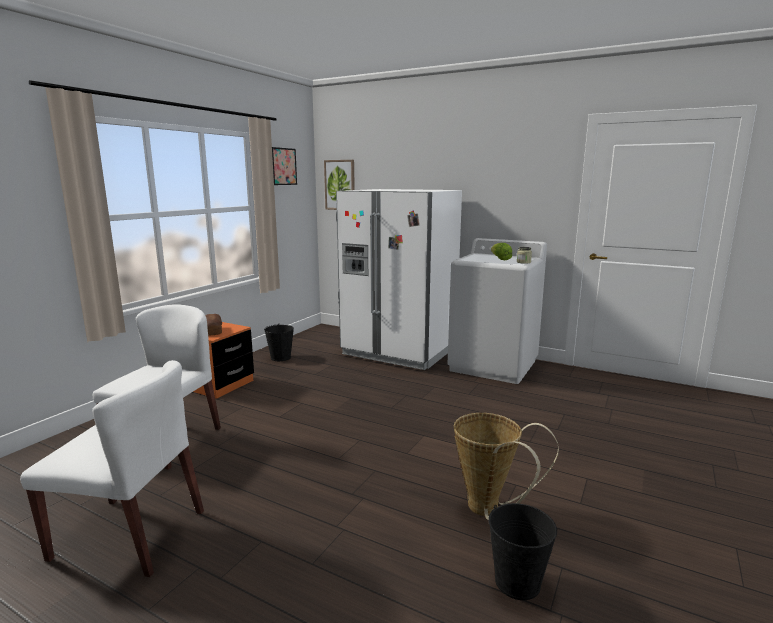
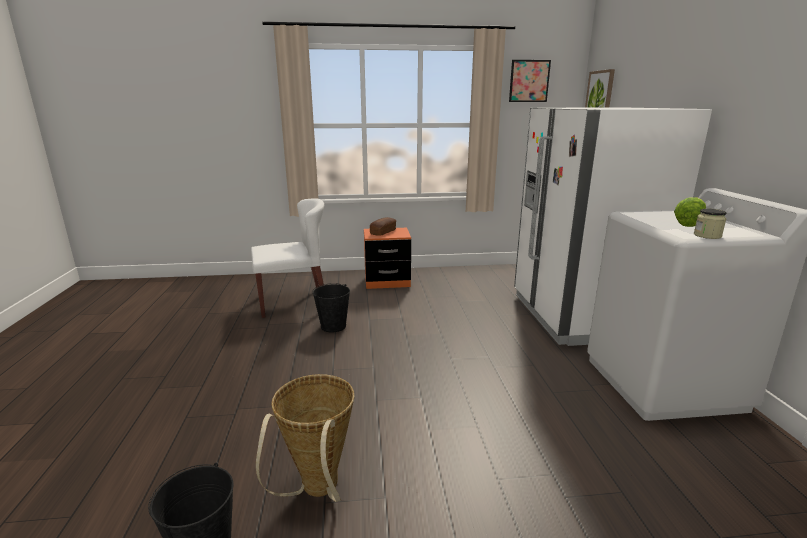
camera: 55 degrees right, 5 degrees up
white chair [20,360,204,577] -> none
black bucket [264,323,294,361] -> black bucket moved to [312,283,350,332]

